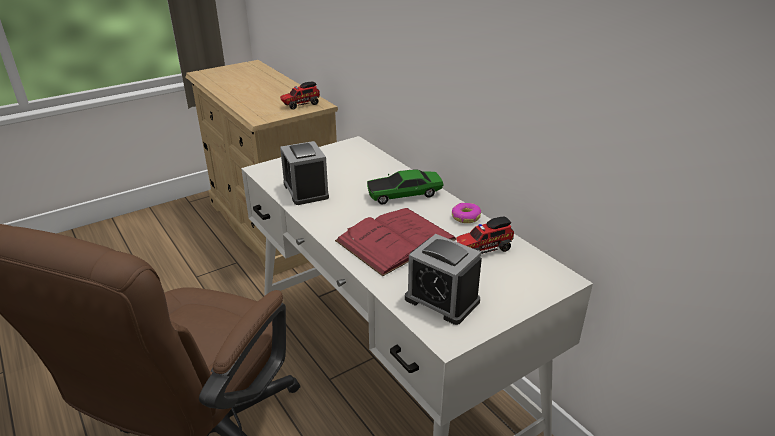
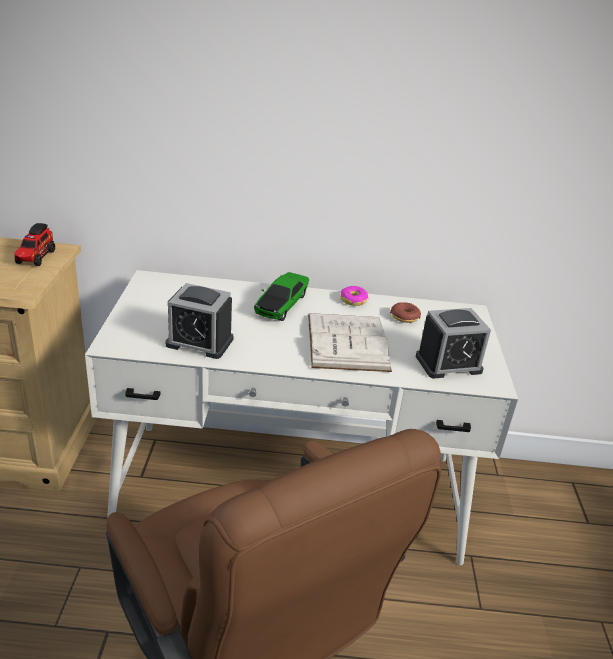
camera: 55 degrees left, 0 degrees up
red book [335,208,457,276] -> white book [308,313,392,372]
toy truck [456,216,514,254] -> donut [390,302,421,323]

